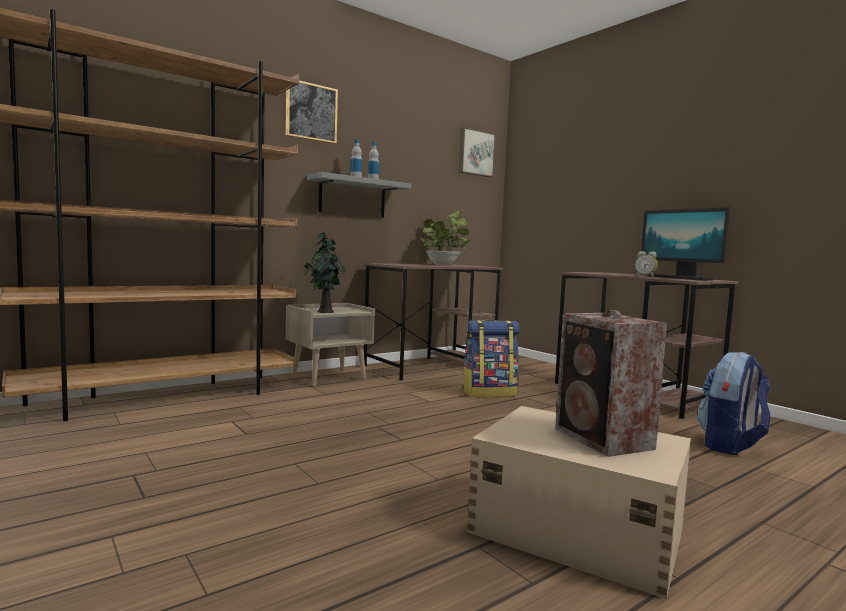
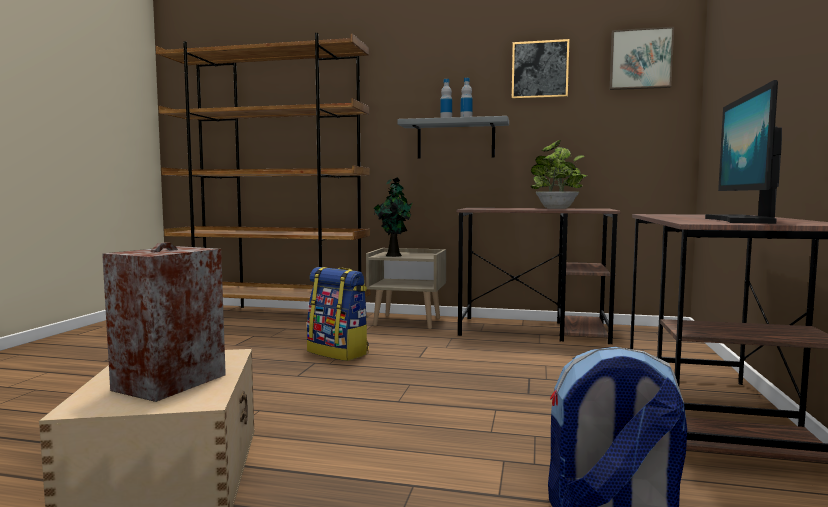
camera: 50 degrees right, 0 degrees up
picture [286,80,338,144] -> picture moved to [512,39,569,99]
backpack [462,319,520,397] -> backpack moved to [307,267,369,361]
alarm clock [635,251,658,278] -> none

